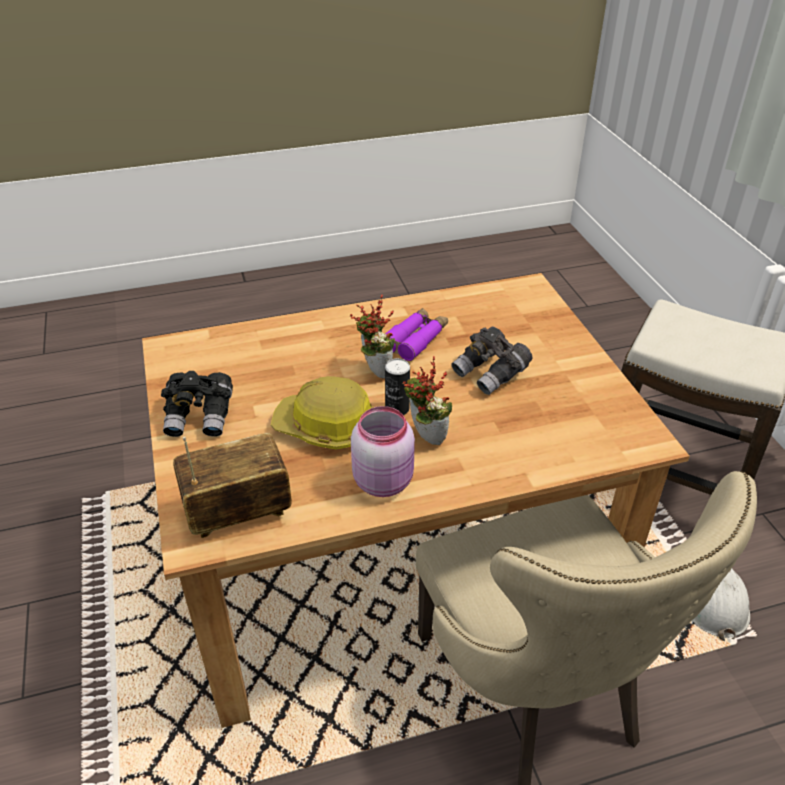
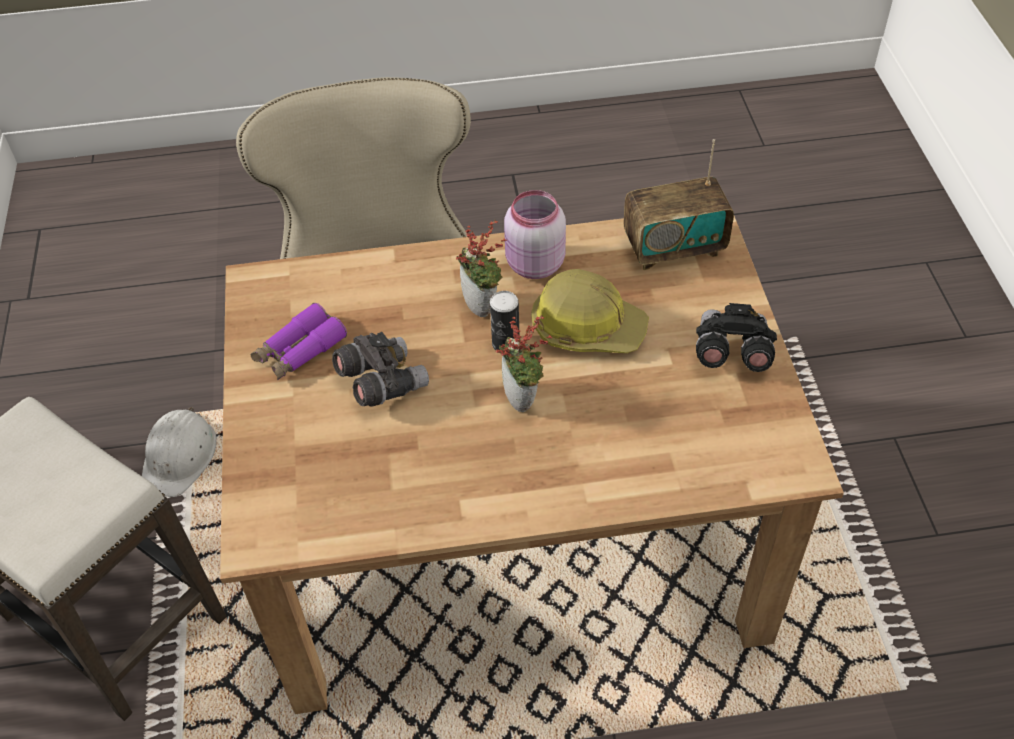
camera: 170 degrees left, 10 degrees up
purple binoculars [385,308,448,361] -> purple binoculars moved to [251,303,347,380]

